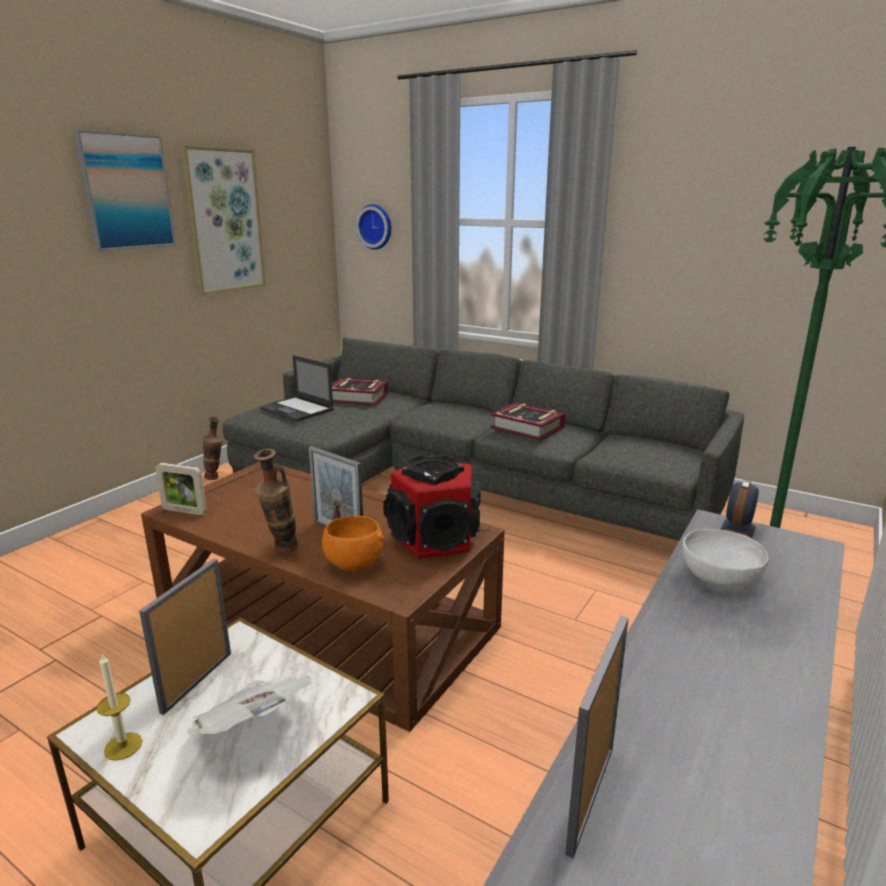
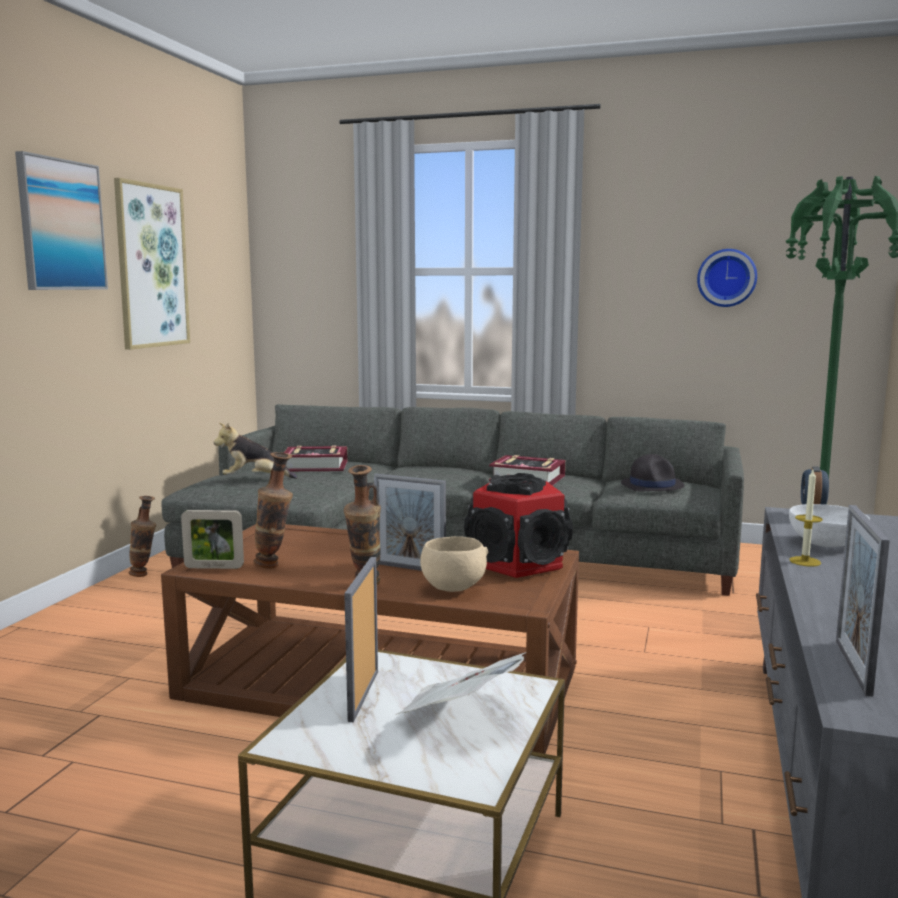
camera: 15 degrees left, 10 degrees down
candle [97,654,142,761] -> candle moved to [789,470,823,567]
laptop [260,355,334,422] -> plush toy [213,423,297,479]
orange bowl [322,516,384,571] -> beige bowl [420,536,489,592]
wall clock [356,204,391,250] -> wall clock moved to [697,249,757,307]
none -> vase [253,452,293,568]
none -> black hat [621,454,685,492]

